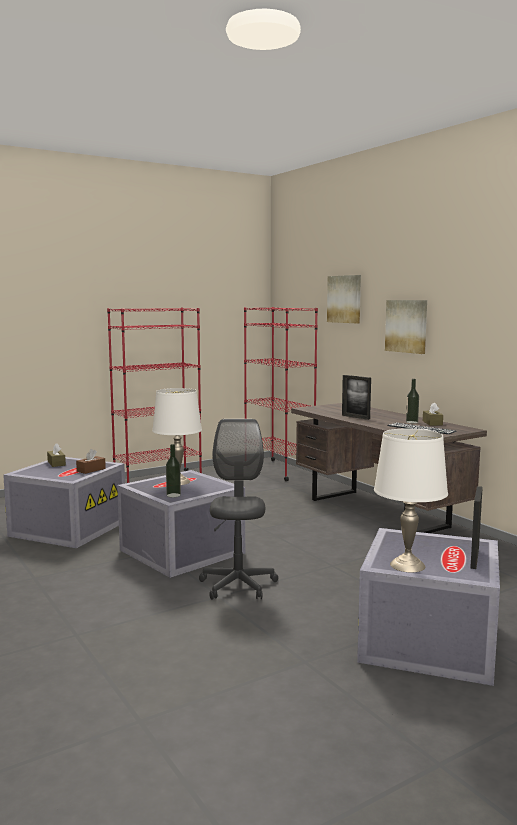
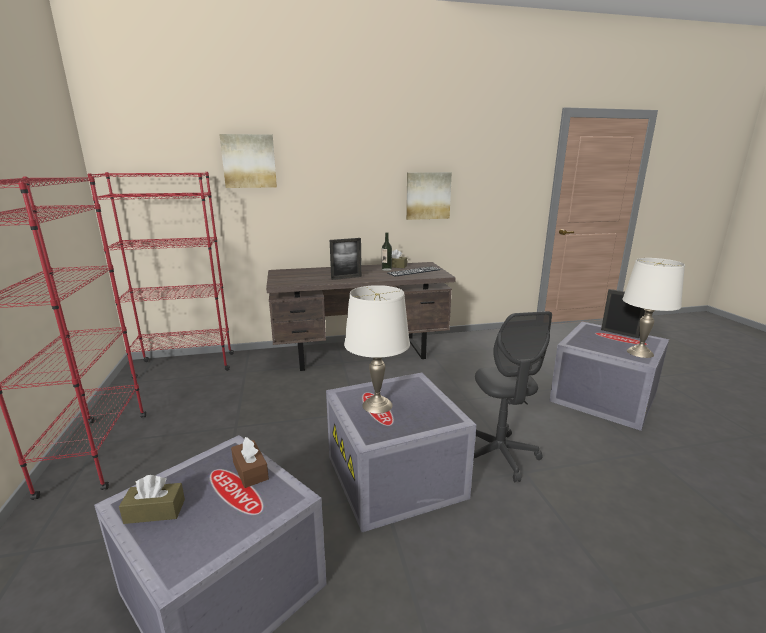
camera: 70 degrees left, 10 degrees up
bottle [166,444,181,497] -> none
grey office chair [199,419,278,600] -> grey office chair turned 120 degrees counterclockwise [473,311,552,482]
picture [385,300,427,354] -> picture moved to [406,172,452,220]

